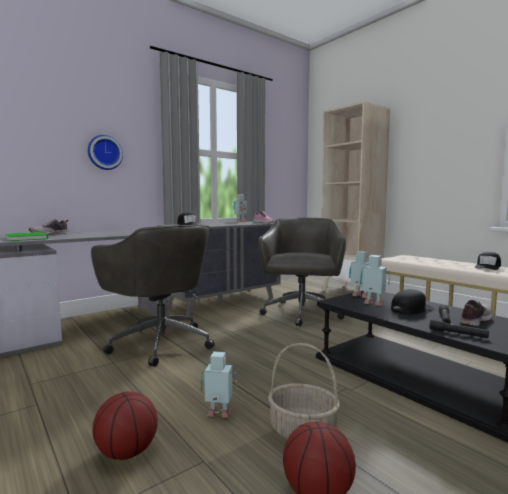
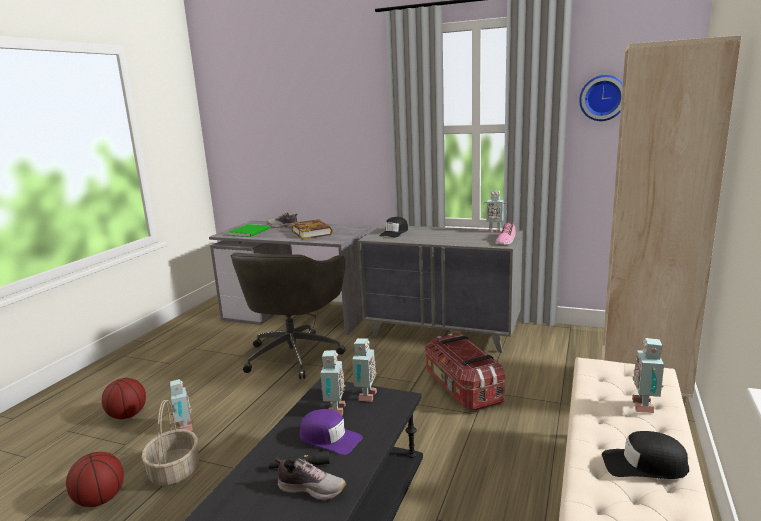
camera: 60 degrees right, 10 degrees up
wall clock [88,135,123,170] -> wall clock moved to [579,75,623,121]
grey office chair [259,218,346,326] -> storage box [425,333,505,411]
black cap [391,289,436,315] -> purple cap [300,409,363,455]
black flashlight [430,319,489,338] -> none
none -> book [291,220,333,239]
none -> toy robot [632,338,664,413]

